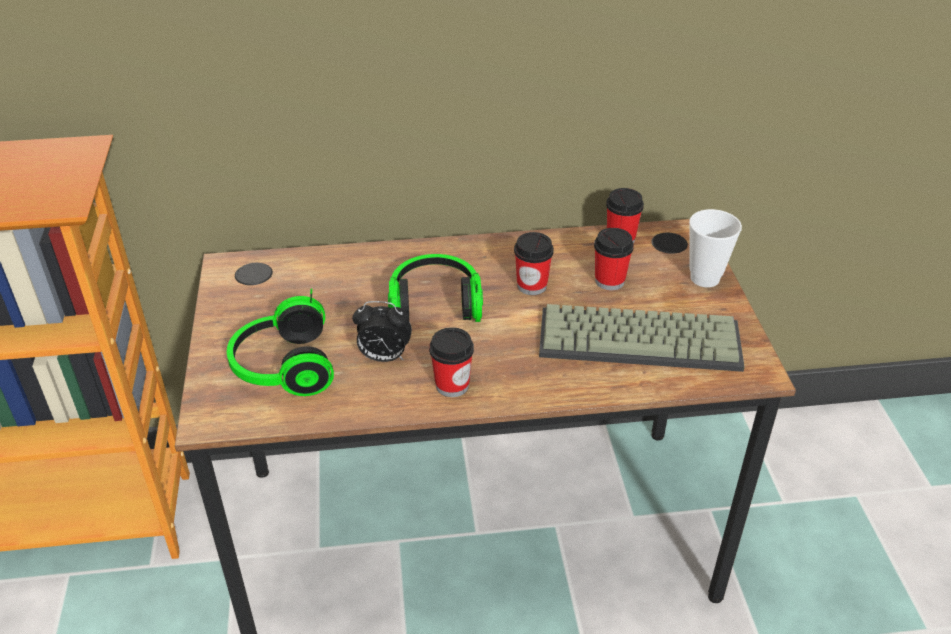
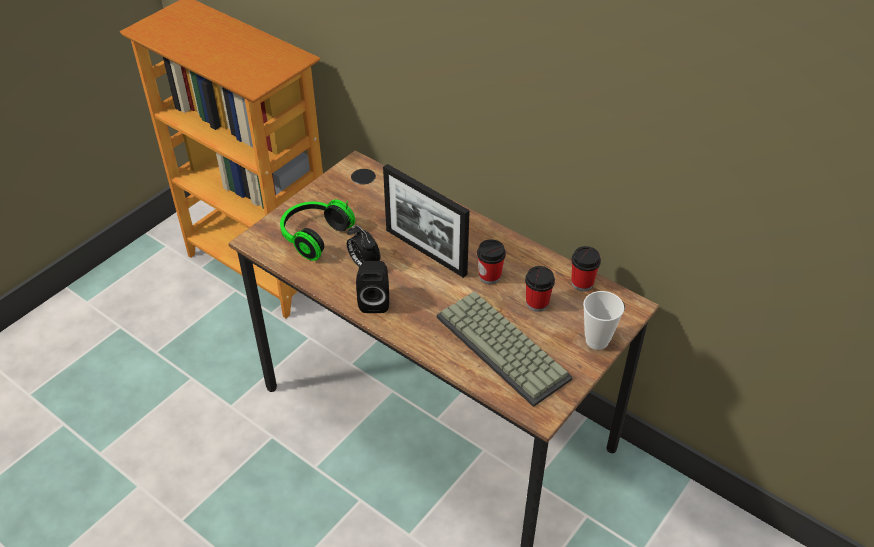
camera: 45 degrees right, 5 degrees up
headphones [388,254,483,322] -> picture frame [383,164,470,278]
cup [429,327,474,397] -> black speaker [356,261,389,313]

